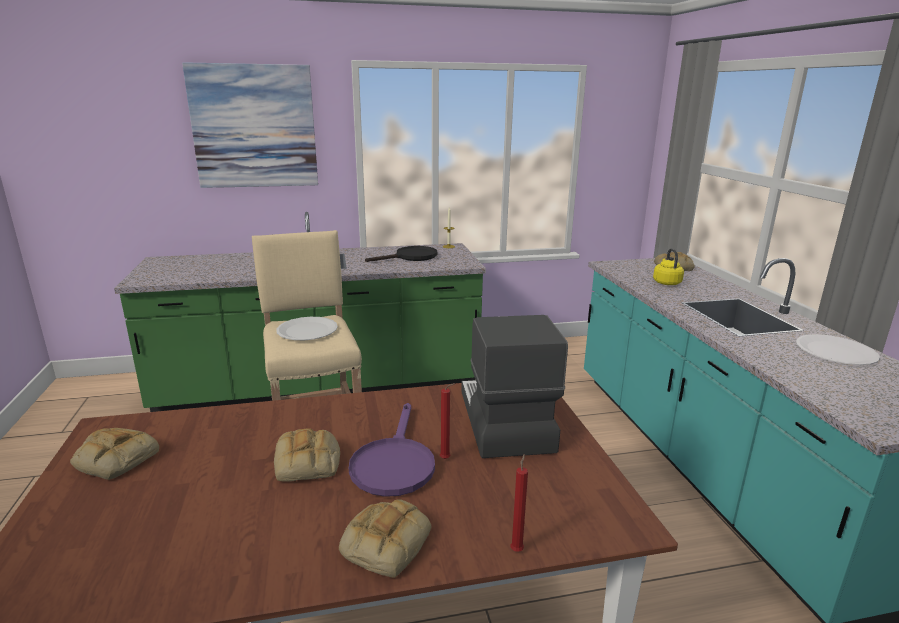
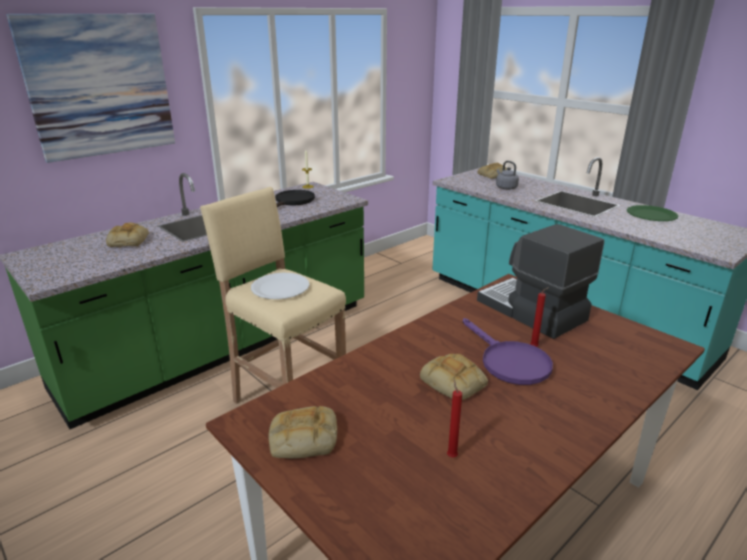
camera: 30 degrees left, 5 degrees up
bread [339,500,432,578] -> bread moved to [106,223,149,247]
red candle [510,454,528,552] -> red candle moved to [447,380,462,457]
yellow kettle [653,248,684,285] -> grey kettle [496,161,519,190]
white plate [796,334,880,365] -> green plate [627,205,678,221]

